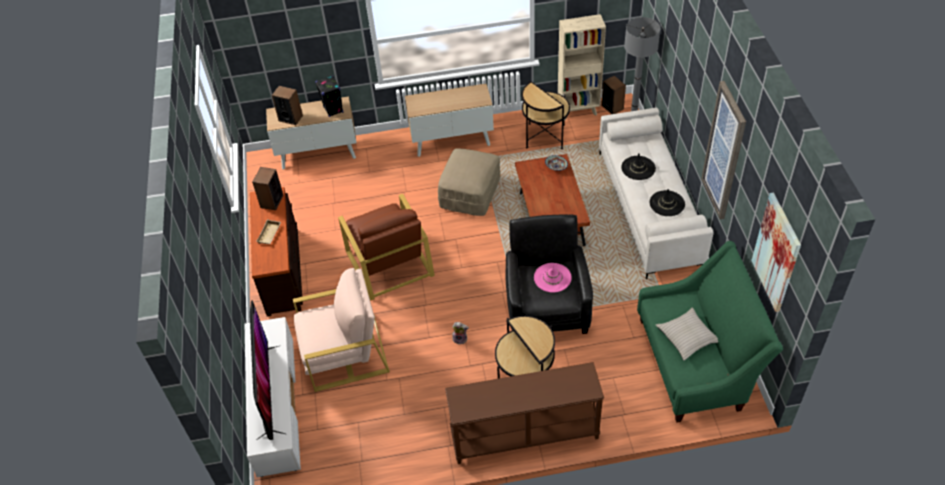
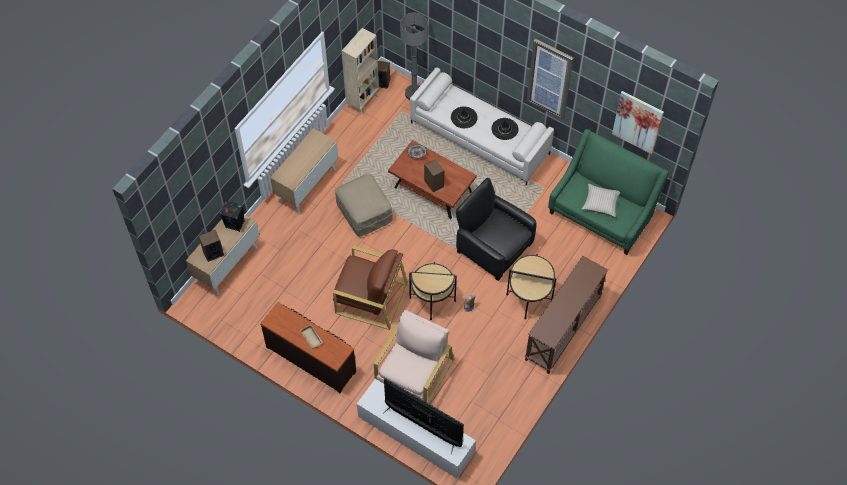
camera: 50 degrees left, 10 degrees up
speaker [252,167,283,210] -> speaker moved to [424,159,444,193]
side table [522,81,570,149] -> side table moved to [409,262,457,320]
pink hat [534,263,572,292] -> none

